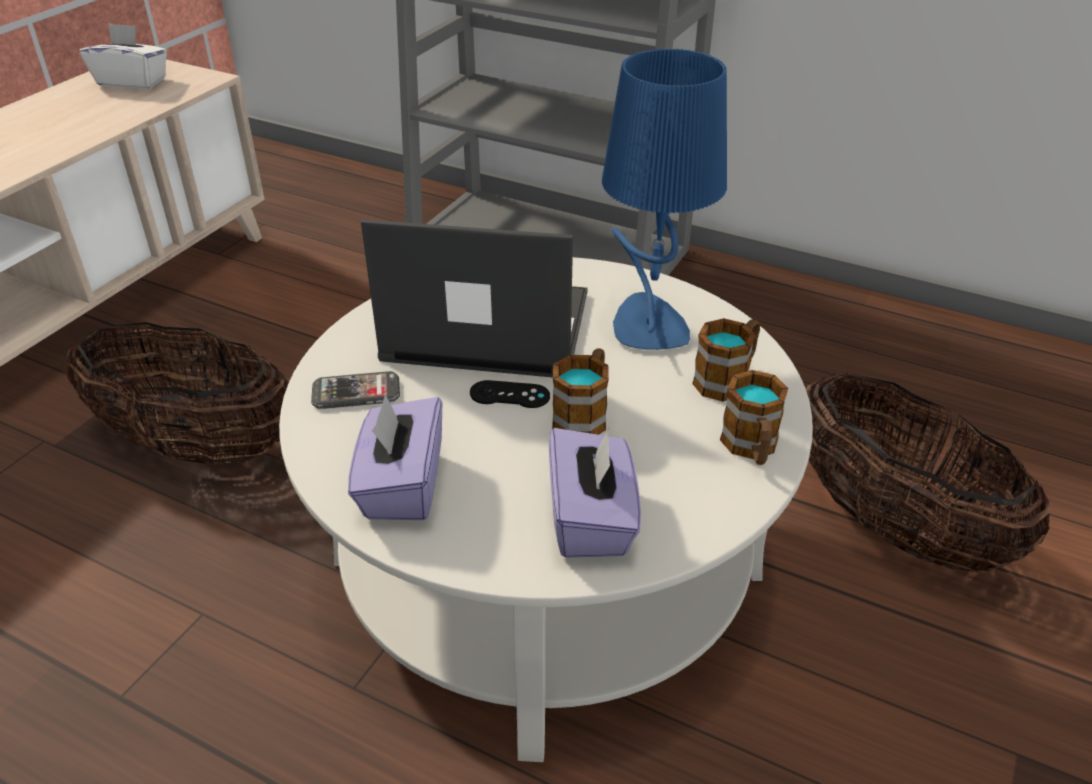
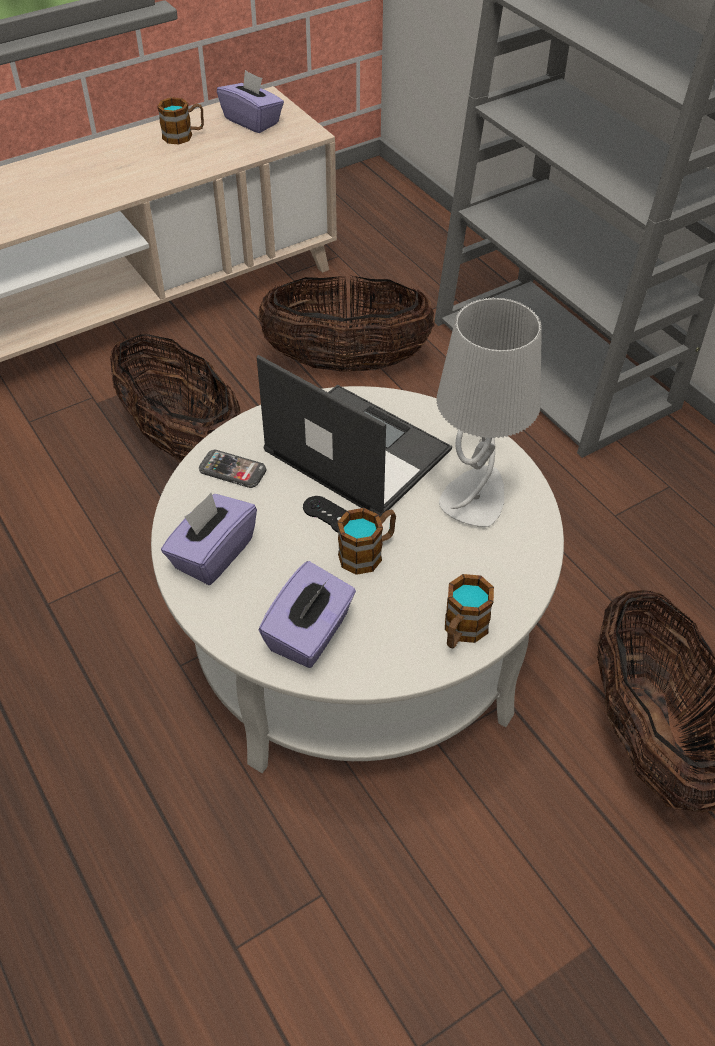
camera: 30 degrees right, 10 degrees up
white tissue box [80,23,167,89] -> purple tissue box [217,70,284,133]
blue table lamp [602,49,727,350] -> grey table lamp [436,298,542,527]
mug [692,318,760,402] -> mug moved to [157,97,204,144]
none -> basket [257,275,435,372]

